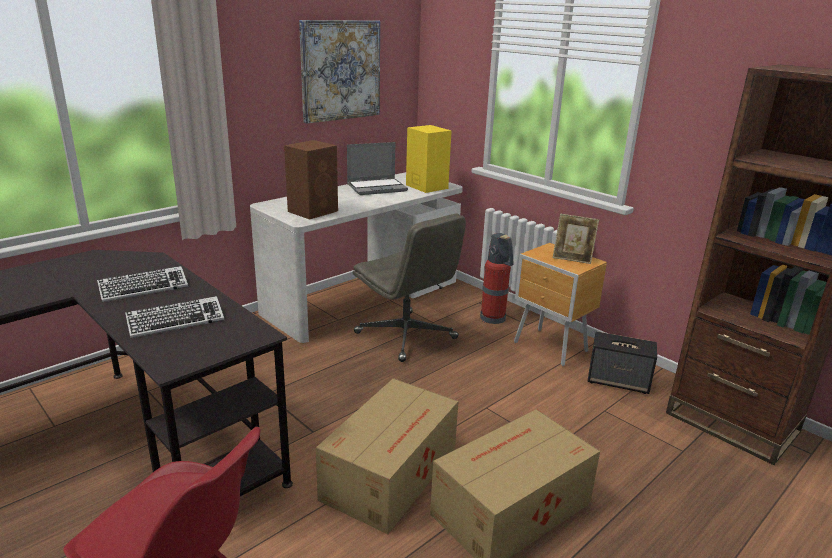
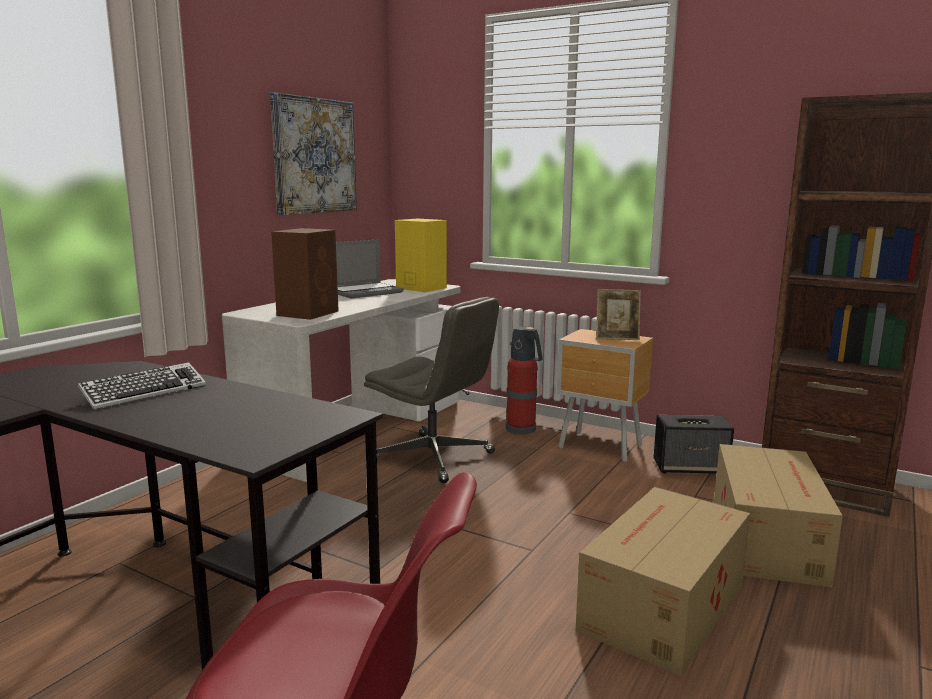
camera: 15 degrees left, 10 degrees down
keyboard [125,296,224,338] -> none
cardboard box [316,378,458,534] -> cardboard box moved to [714,444,843,587]

